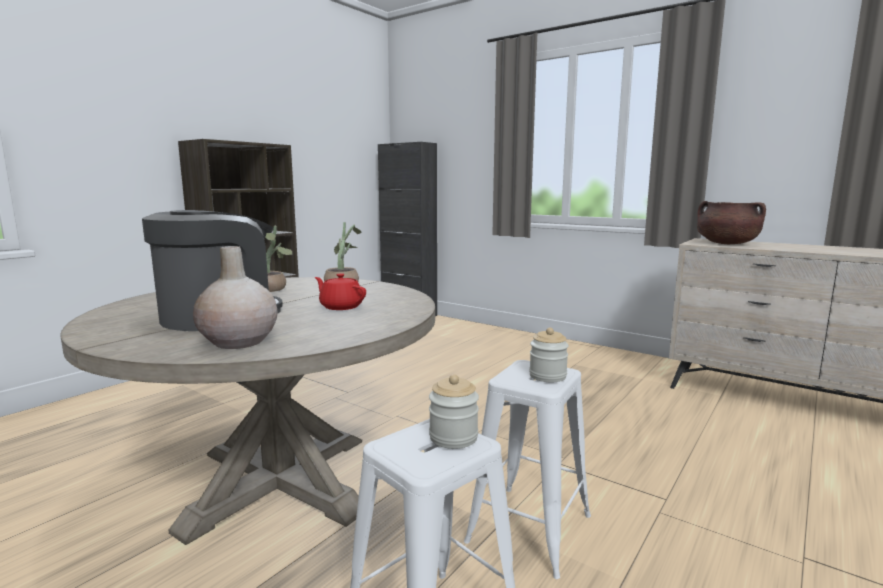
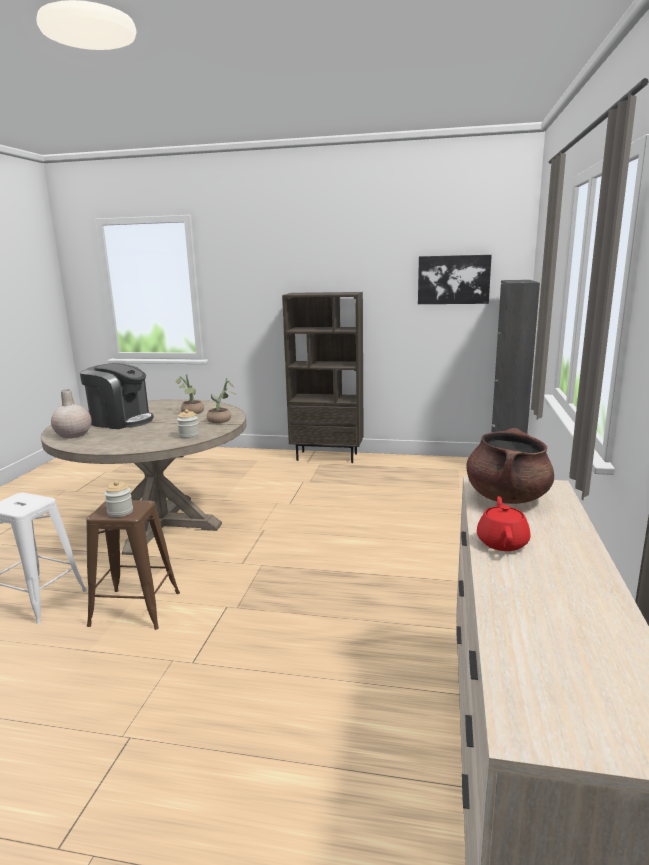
camera: 65 degrees right, 5 degrees up
red teapot [315,273,366,310] -> red teapot moved to [477,496,531,551]
jar [429,374,479,449] -> jar moved to [177,409,199,439]
white stool [464,360,591,579] -> brown stool [86,500,180,630]
none -> picture [418,255,492,304]

